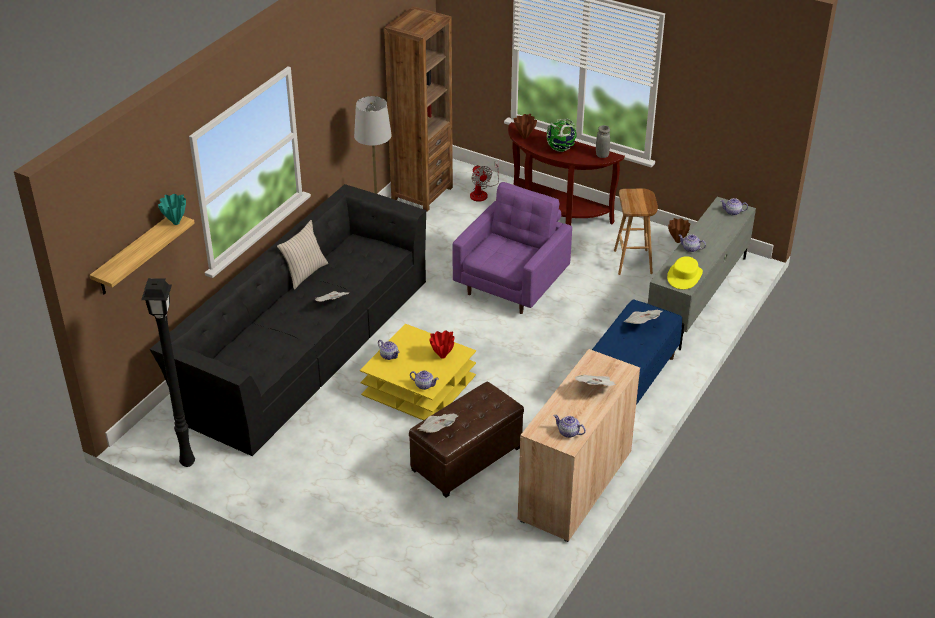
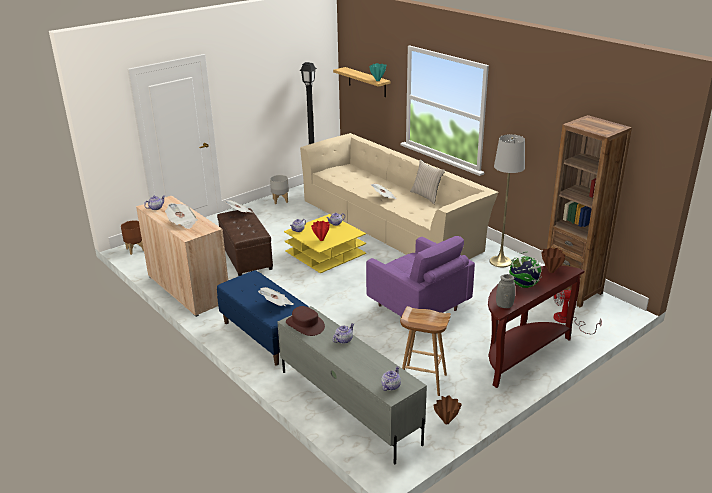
camera: 110 degrees right, 10 degrees down
black sofa [150,184,426,456] -> beige sofa [300,133,499,259]
yellow hat [667,256,703,289] -> brown hat [286,306,325,336]
none -> brown planter [121,220,144,255]
none -> grey planter [270,175,289,204]

